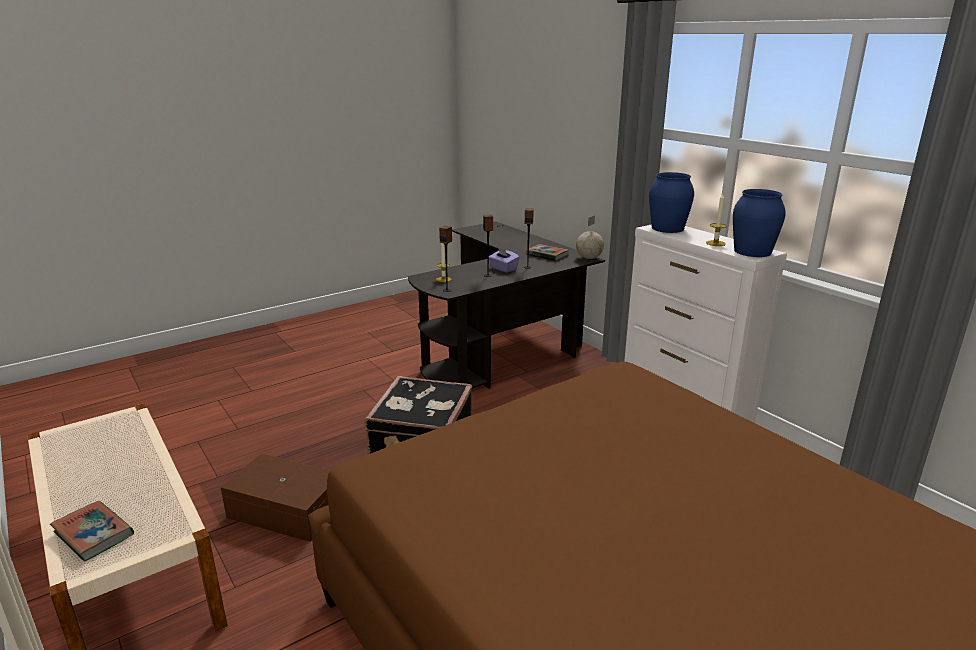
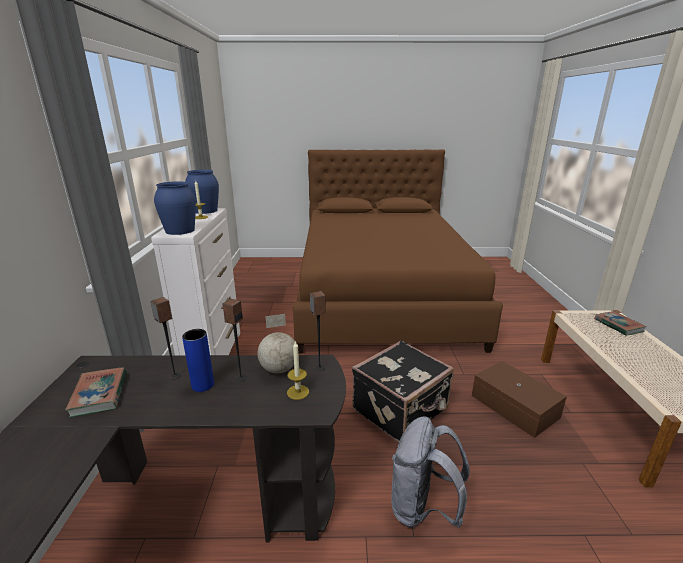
camera: 145 degrees left, 0 degrees up
purple tissue box [489,247,520,273] -> blue vase [182,329,214,392]
globe [576,216,604,259] -> globe moved to [257,314,295,373]
none -> grey backpack [391,416,470,528]

